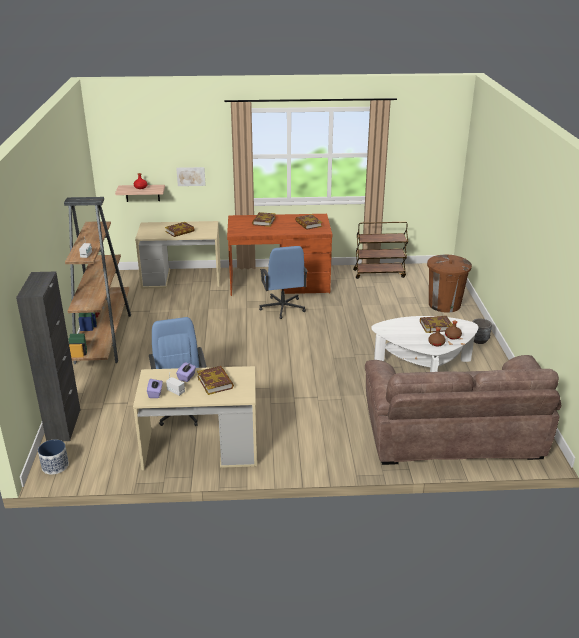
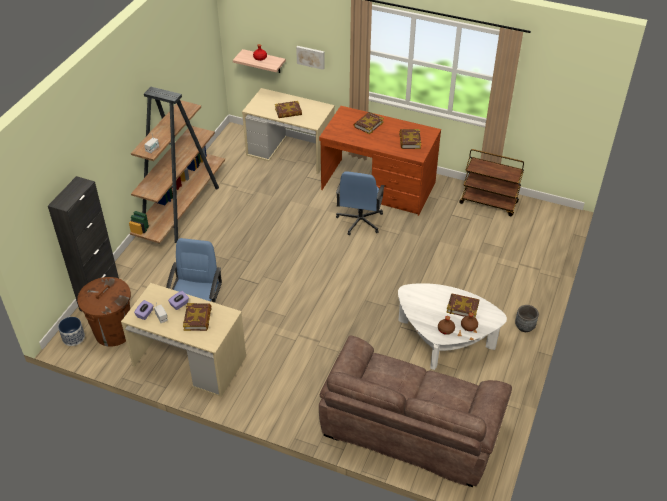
camera: 25 degrees right, 15 degrees up
brown trash can [427,255,472,313] -> brown trash can moved to [77,277,131,347]

